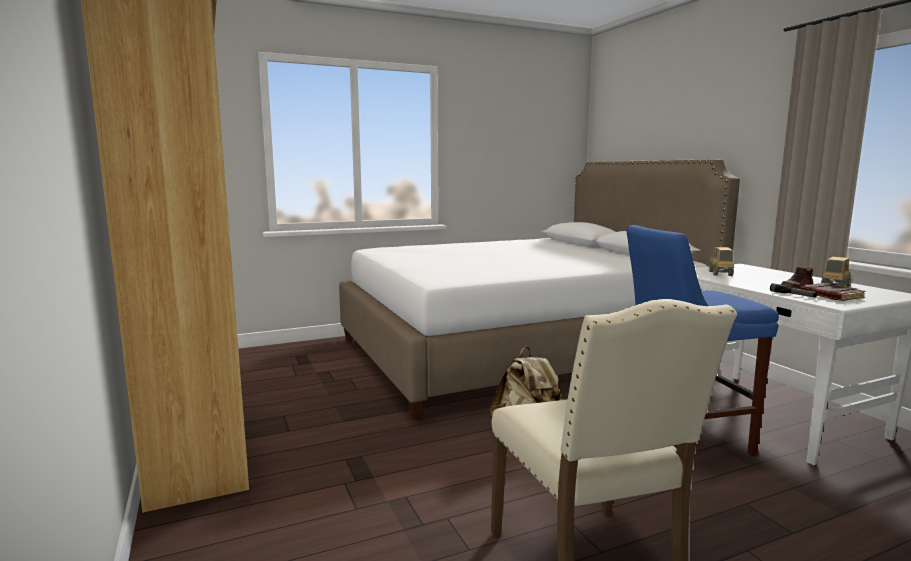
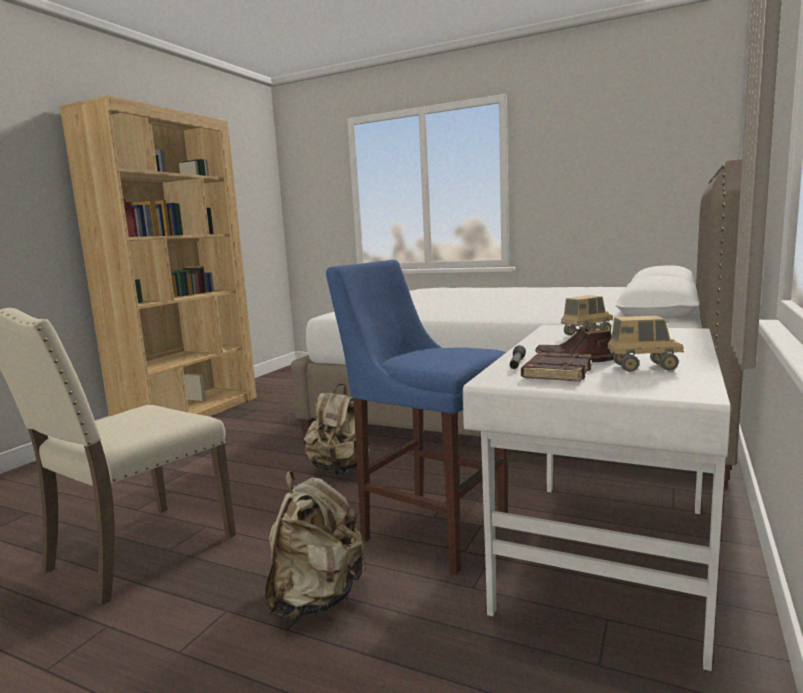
camera: 50 degrees right, 0 degrees up
none -> beige backpack [265,471,367,620]

